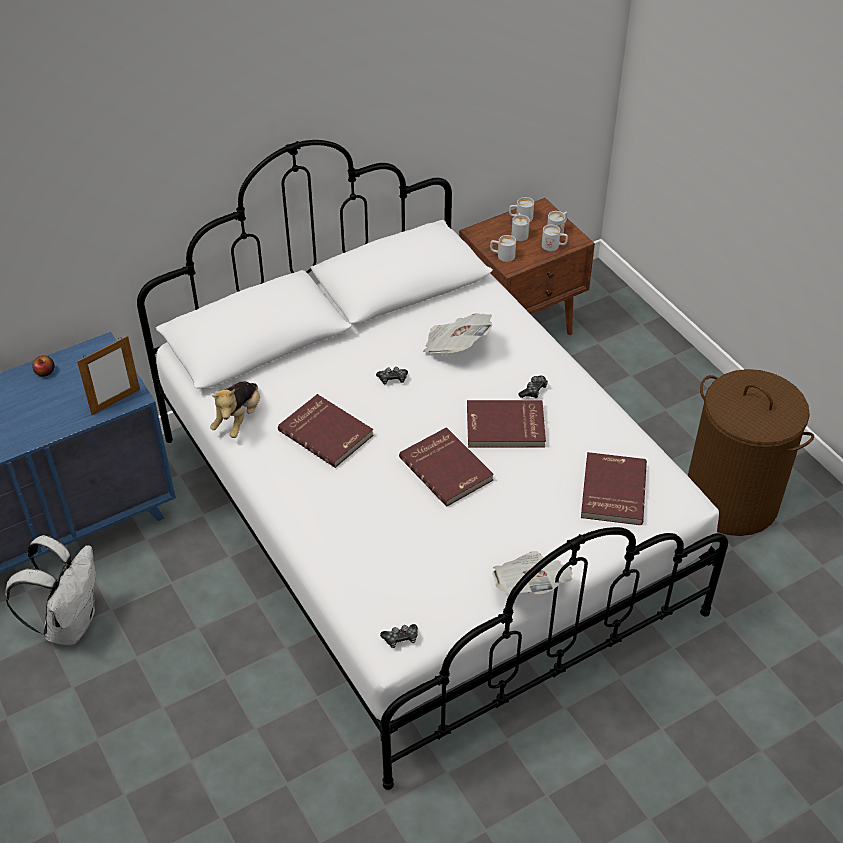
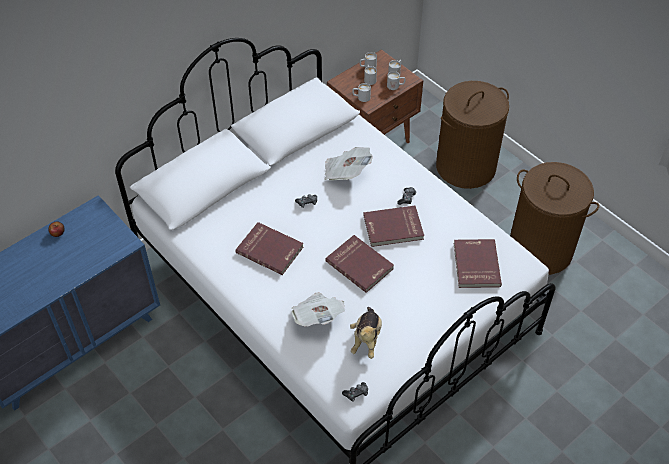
camera: 10 degrees left, 5 degrees up
white backpack [6,535,96,645] -> none
picture frame [77,336,140,415] -> none
plush toy [210,382,260,438] -> plush toy moved to [350,307,382,359]
newspaper [493,551,573,595] -> newspaper moved to [291,292,345,326]
none -> brown laundry basket [436,81,509,189]

